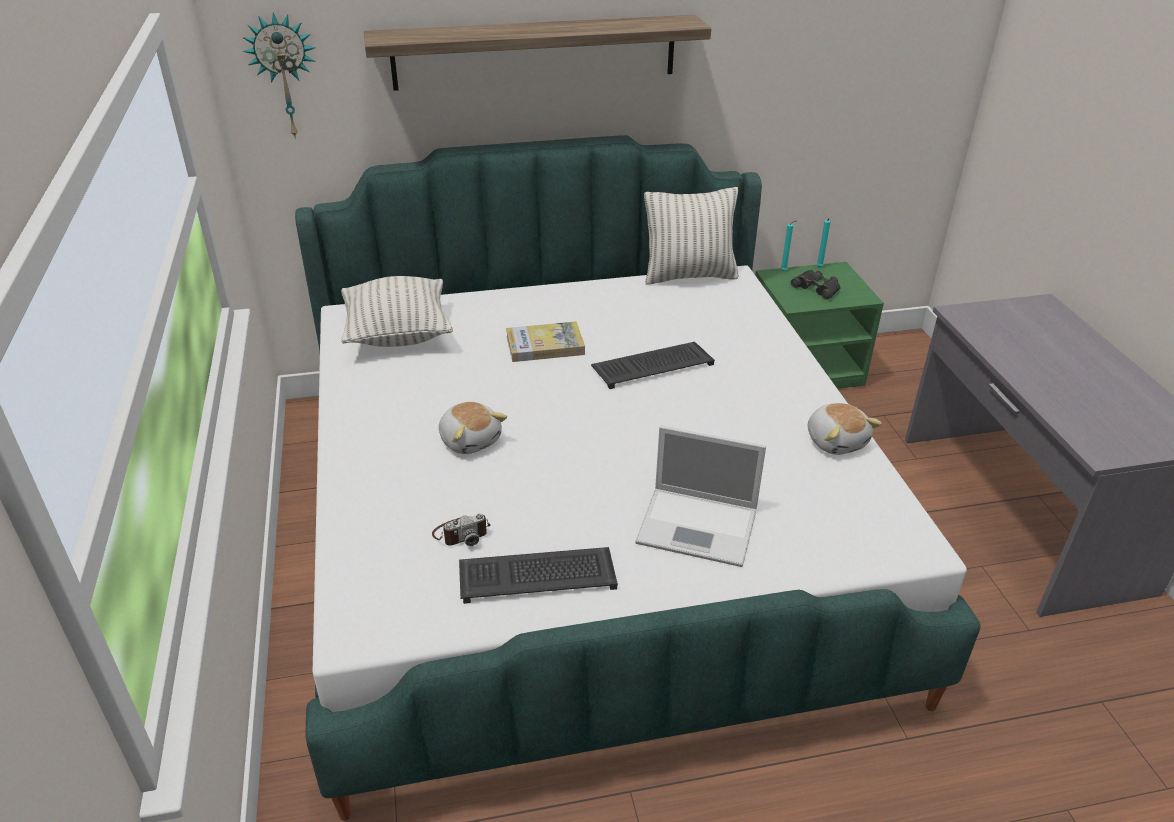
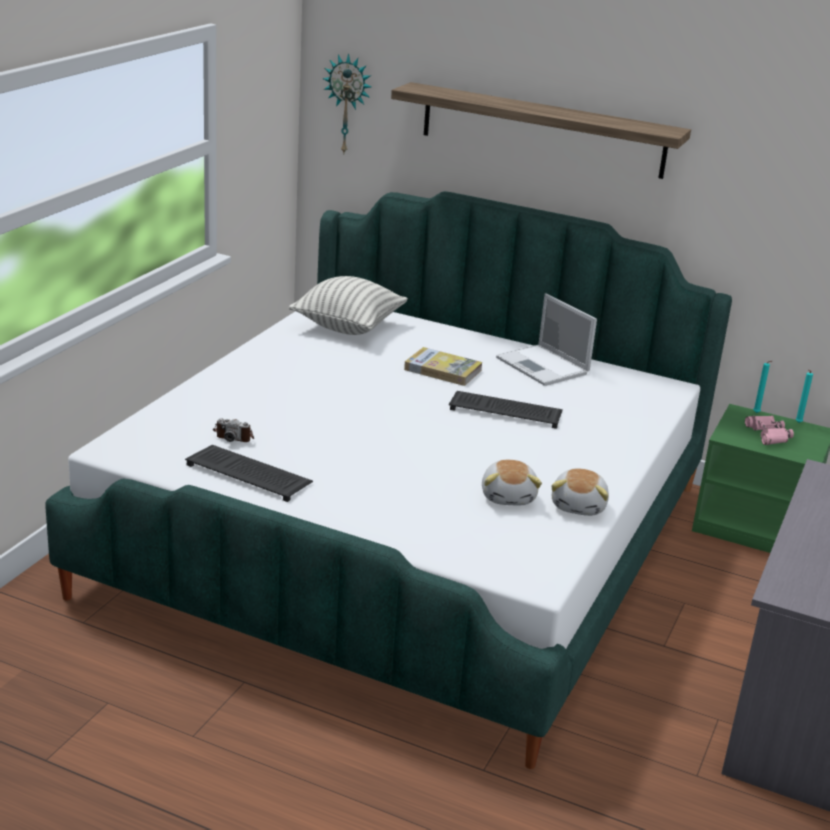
camera: 35 degrees right, 10 degrees down
plush toy [439,402,507,454] -> plush toy moved to [482,460,542,505]
laptop [635,426,766,567] -> laptop moved to [496,293,597,386]
pillow [644,187,738,285] -> none
black binoculars [791,270,840,300] -> pink binoculars [745,416,794,445]

